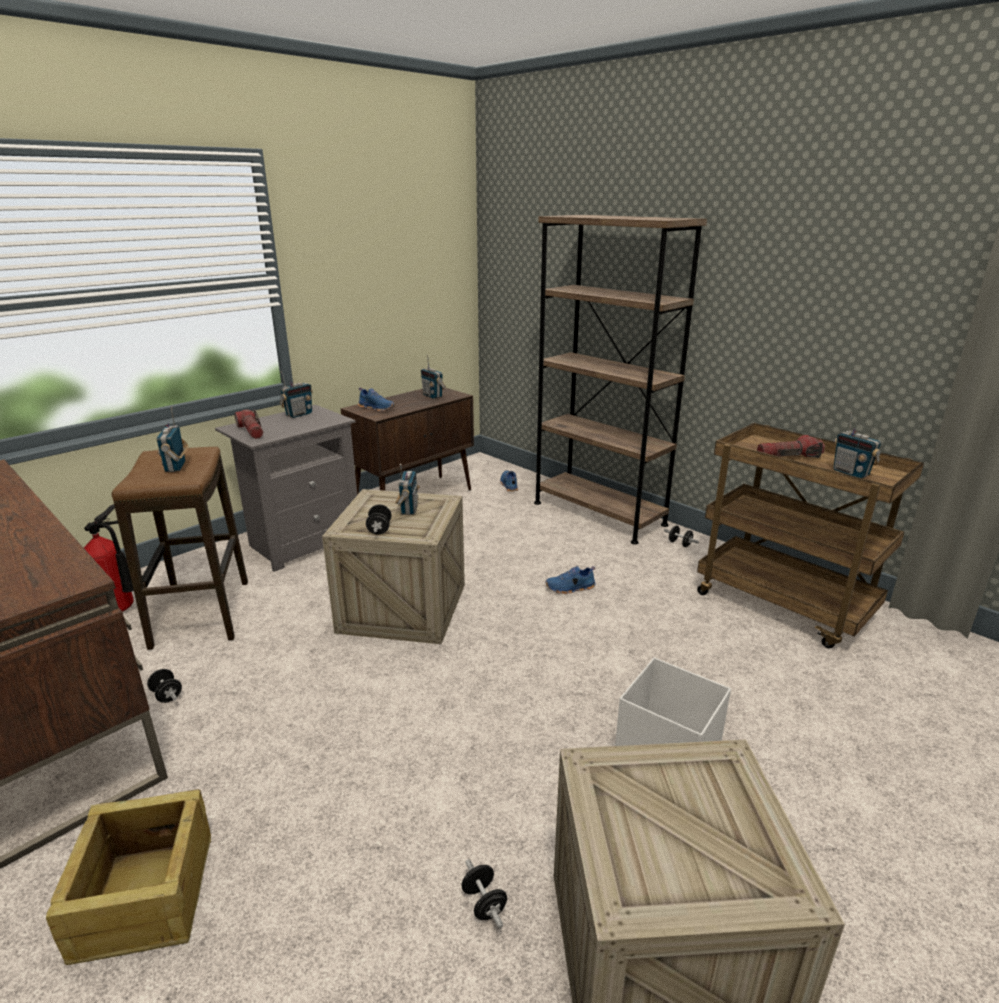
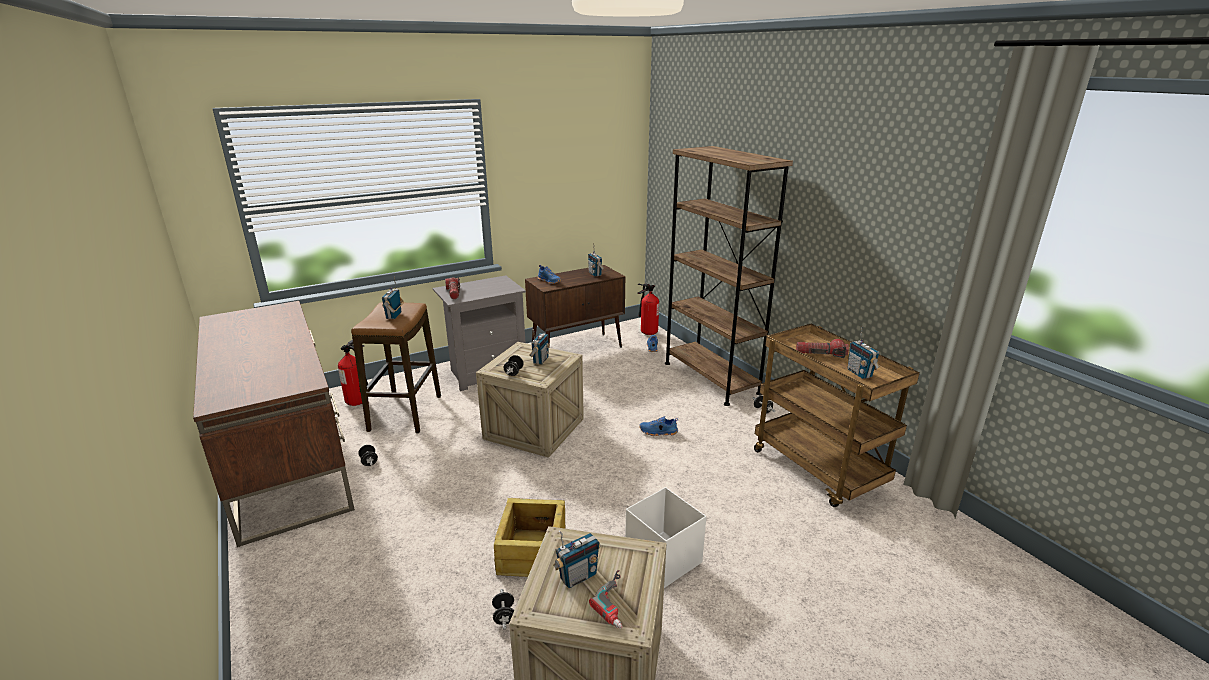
camera: 15 degrees right, 0 degrees up
crate [46,789,211,965] -> crate moved to [494,498,565,577]
radio [280,371,313,418] -> radio moved to [553,530,600,588]
none -> power drill [589,570,623,629]
none -> fire extinguisher [637,283,659,335]

